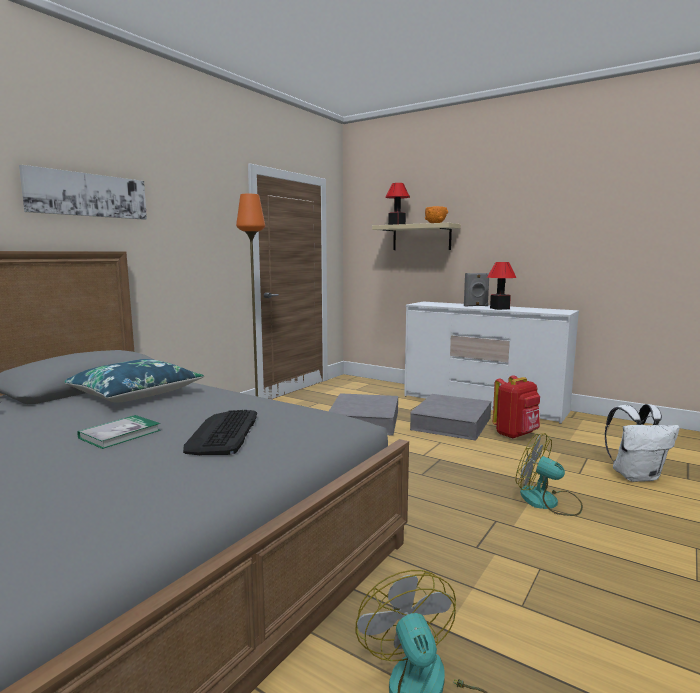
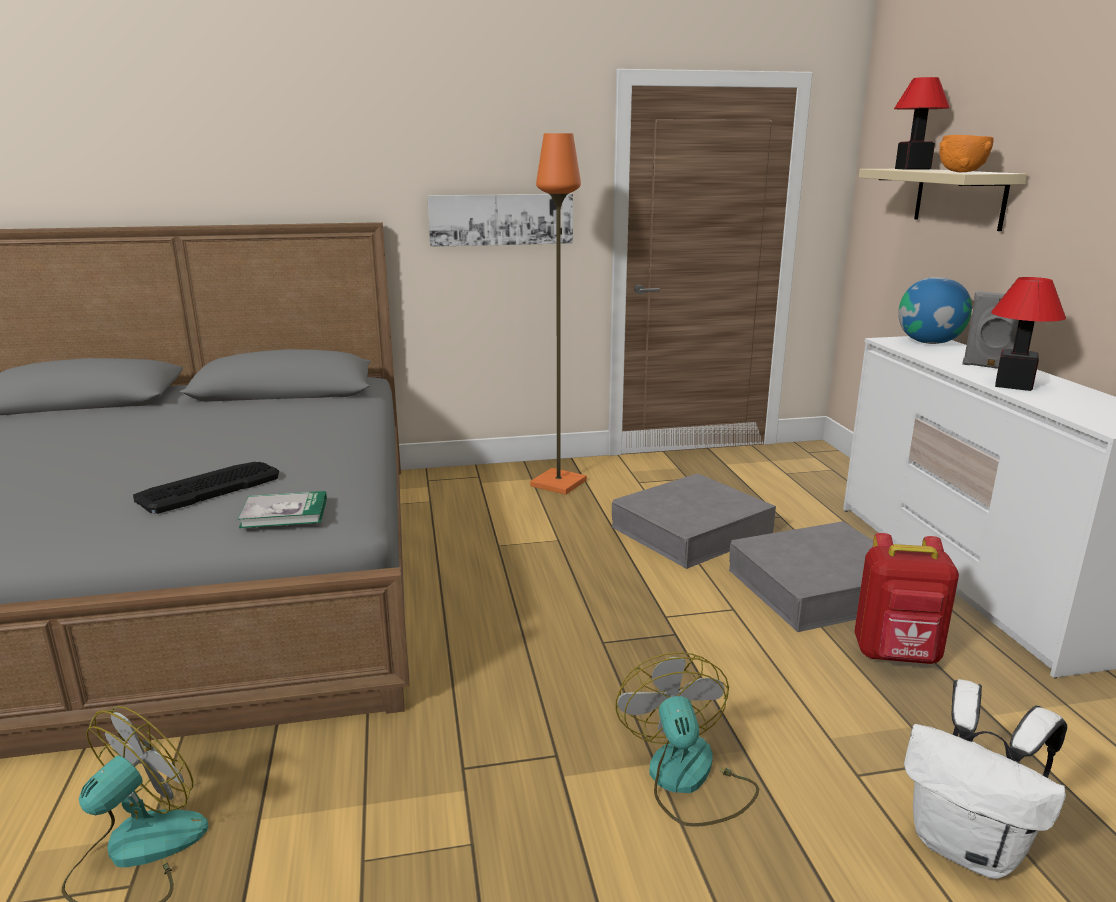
camera: 45 degrees right, 10 degrees up
picture [19,165,147,220] -> picture moved to [427,194,573,247]
blue pillow [65,359,204,403] -> none
book [77,415,161,449] -> book moved to [238,491,327,528]
none -> globe [898,277,972,344]

